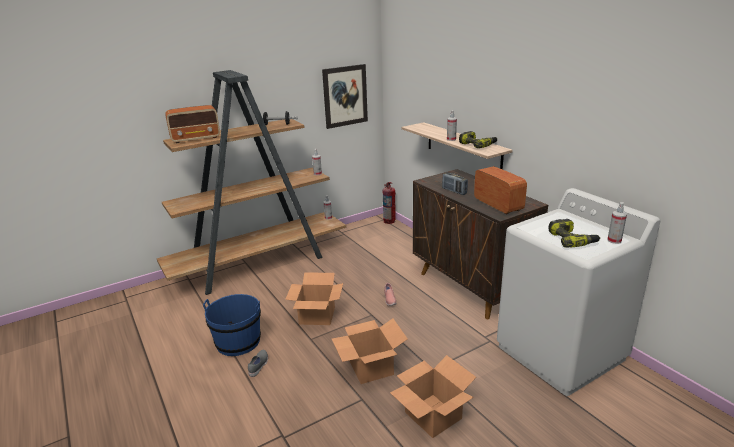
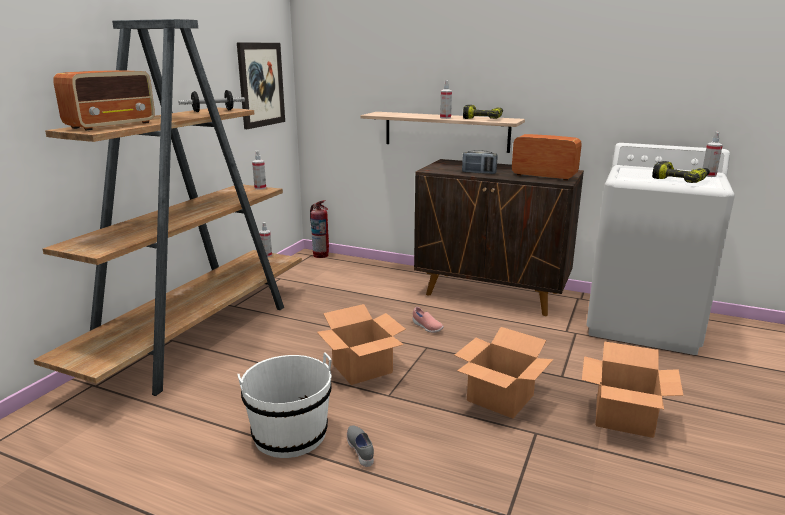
camera: 35 degrees left, 5 degrees down
blue bucket [203,294,261,356] -> white bucket [237,353,332,458]

